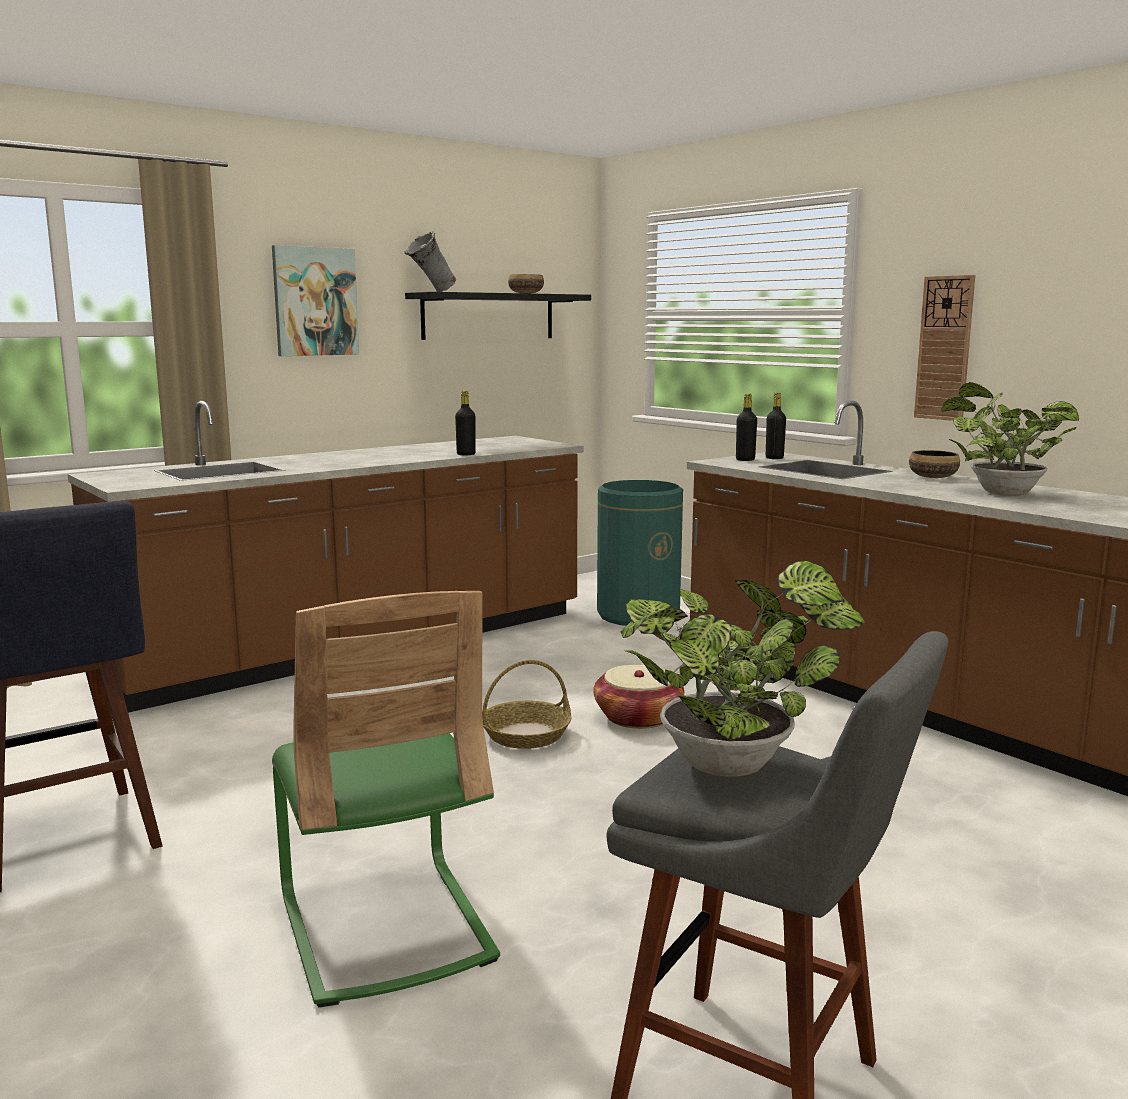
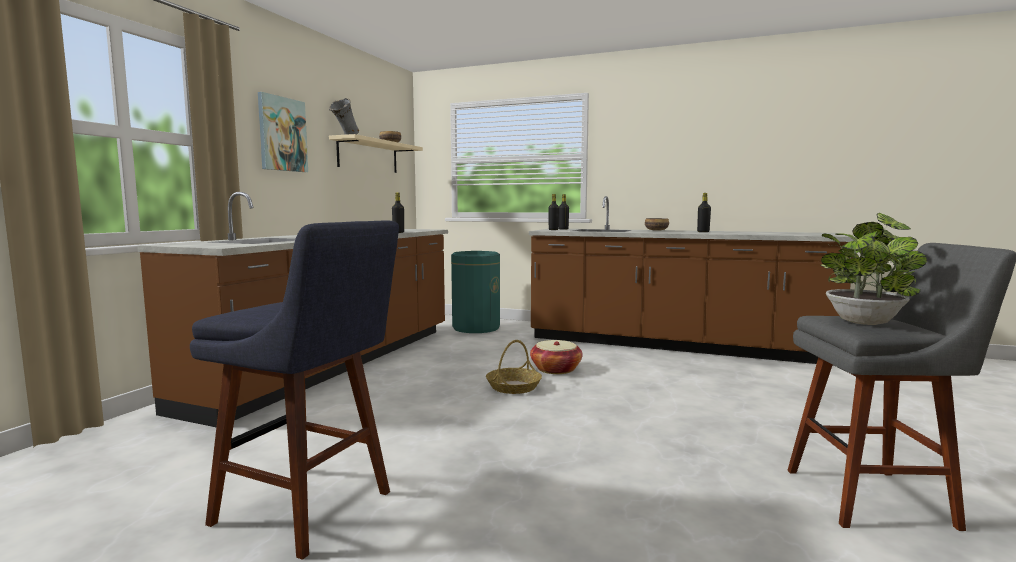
camera: 30 degrees left, 5 degrees down
green chair [272,591,500,1008] -> none
black shelf [405,292,591,340] -> beige shelf [329,134,423,173]
wall clock [914,275,975,421] -> none
potted plant [941,382,1079,496] -> black bottle [697,193,711,232]

